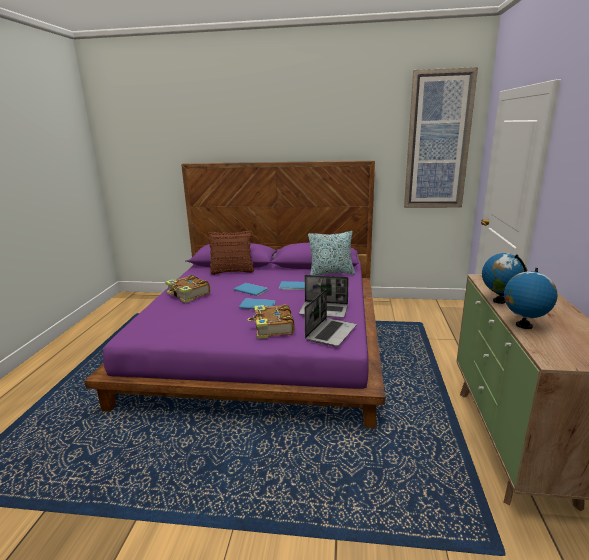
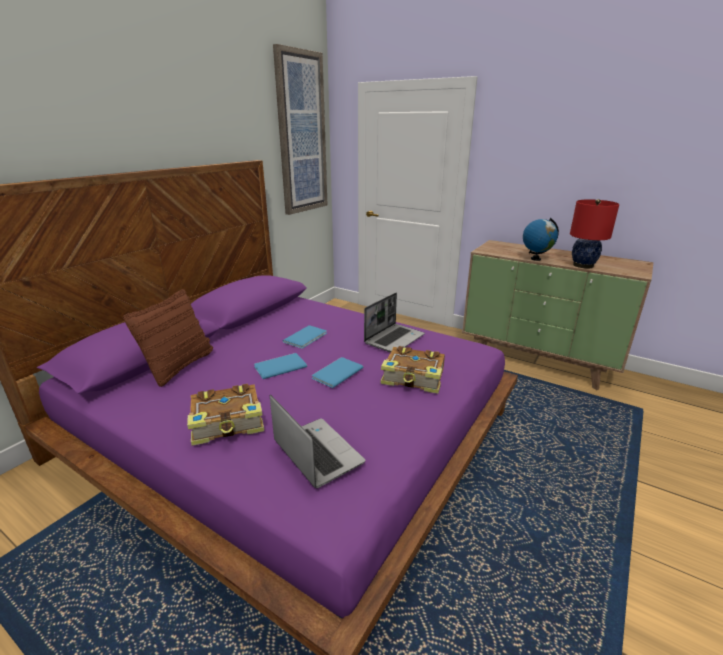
camera: 65 degrees left, 5 degrees up
laptop [305,290,357,346] -> laptop moved to [270,395,365,488]
pillow [308,231,355,275] -> none
globe [504,268,558,329] -> red table lamp [570,199,619,268]

